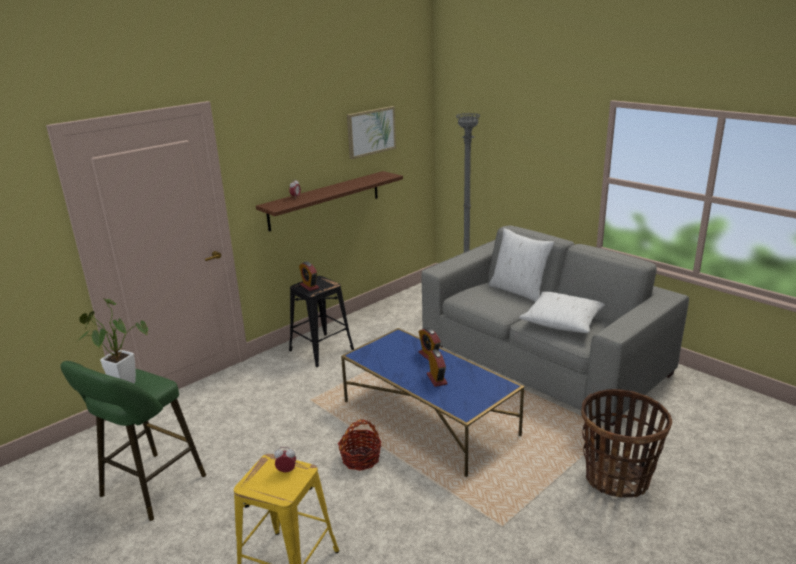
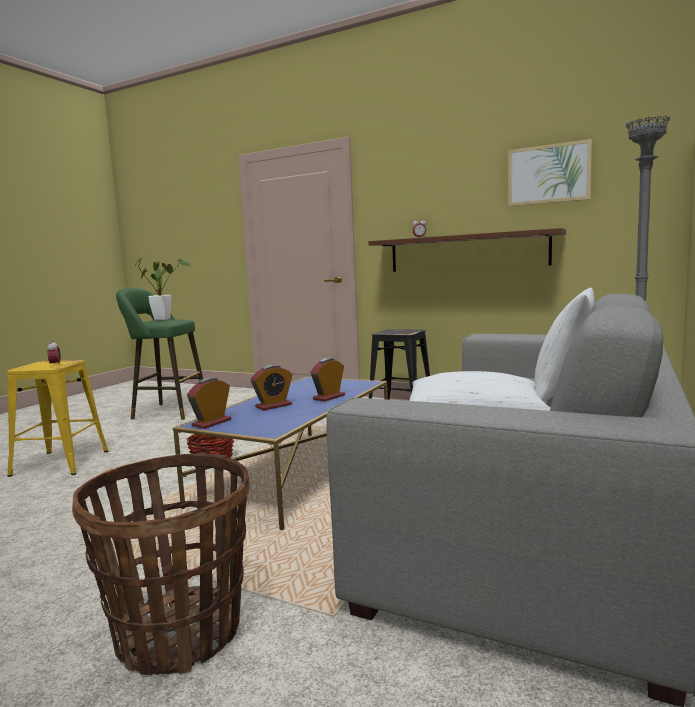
camera: 70 degrees right, 15 degrees down
alarm clock [299,261,319,291] -> alarm clock moved to [187,378,231,429]

